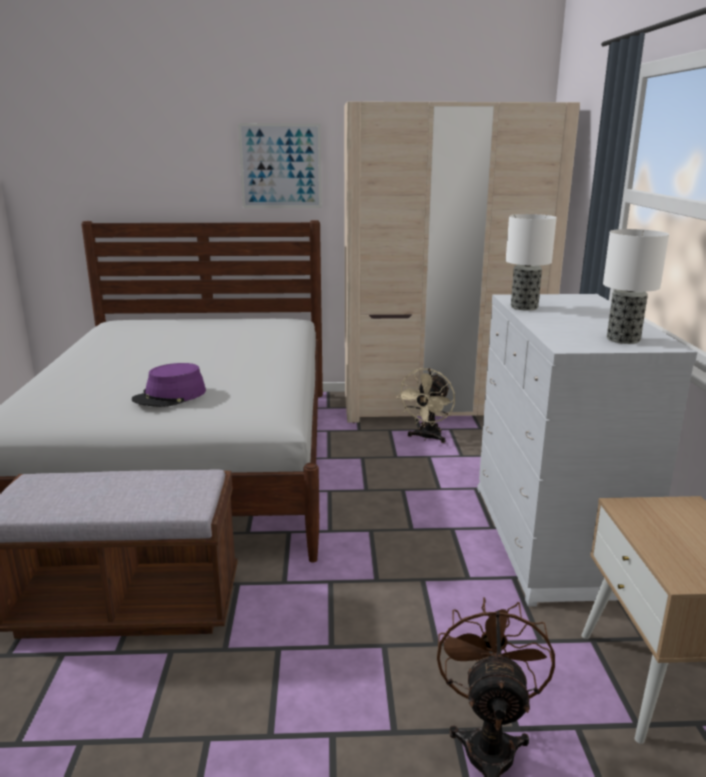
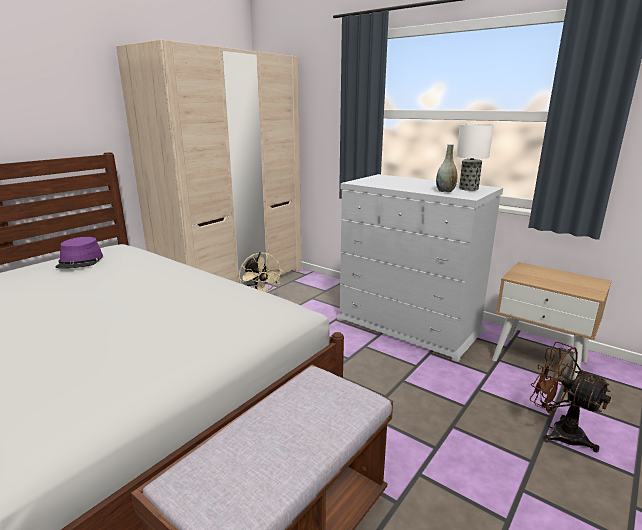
camera: 50 degrees left, 0 degrees up
purple hat [132,363,206,407] -> purple hat moved to [55,237,103,269]
picture [238,123,322,208] -> none
table lamp [506,214,557,311] -> none
none -> grey vase [436,144,457,192]

